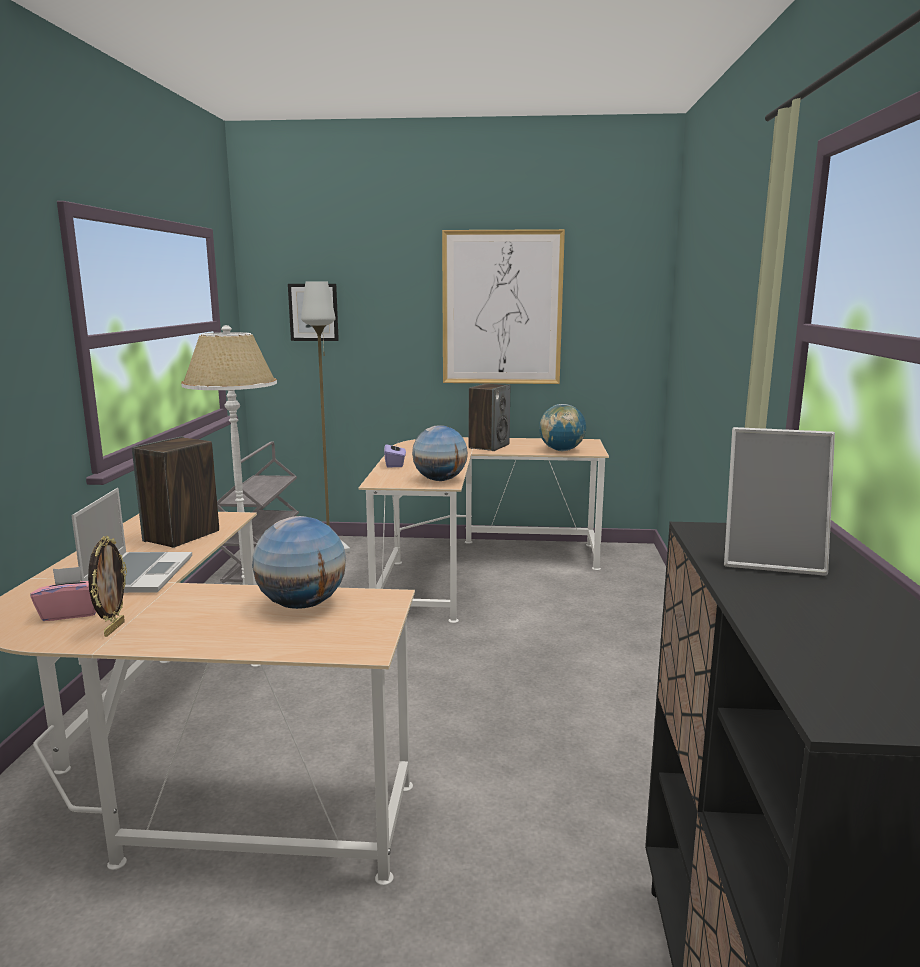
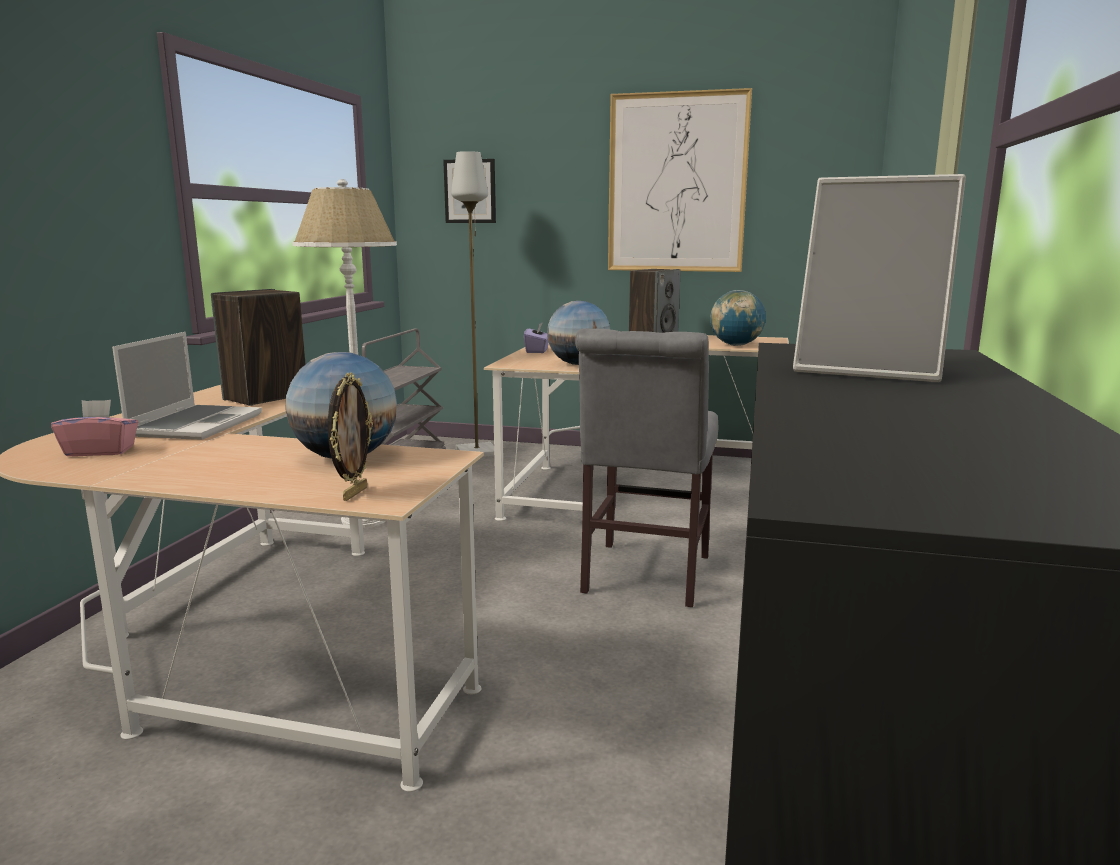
camera: 10 degrees right, 0 degrees up
picture frame [88,536,127,637] -> picture frame moved to [328,372,373,501]
none -> grey chair [575,329,718,607]

